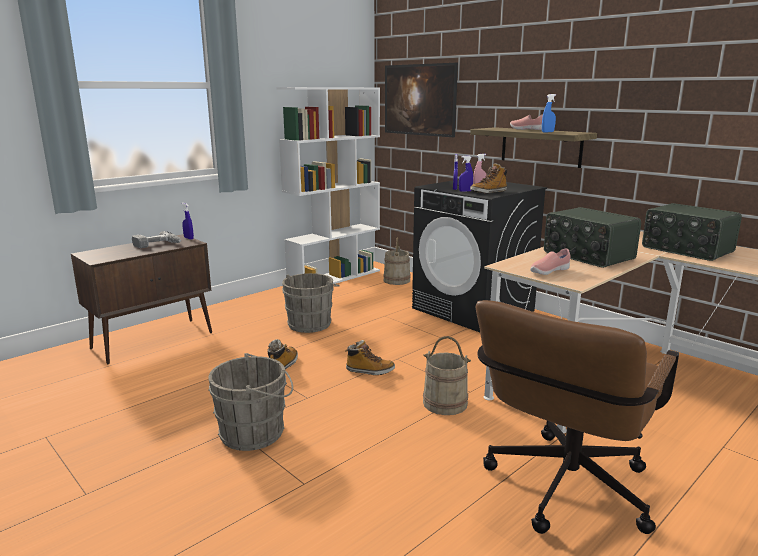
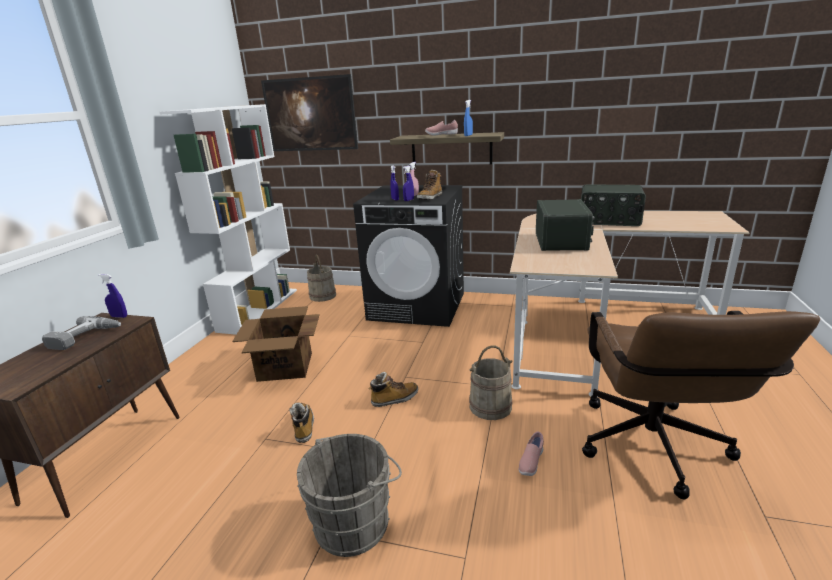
camera: 30 degrees left, 5 degrees up
grey bucket [282,273,340,333] -> cardboard box [232,306,319,382]
pink shoe [530,248,571,275] -> pink shoe moved to [519,432,544,476]
radio [544,207,641,268] -> radio turned 105 degrees counterclockwise [536,199,595,251]

